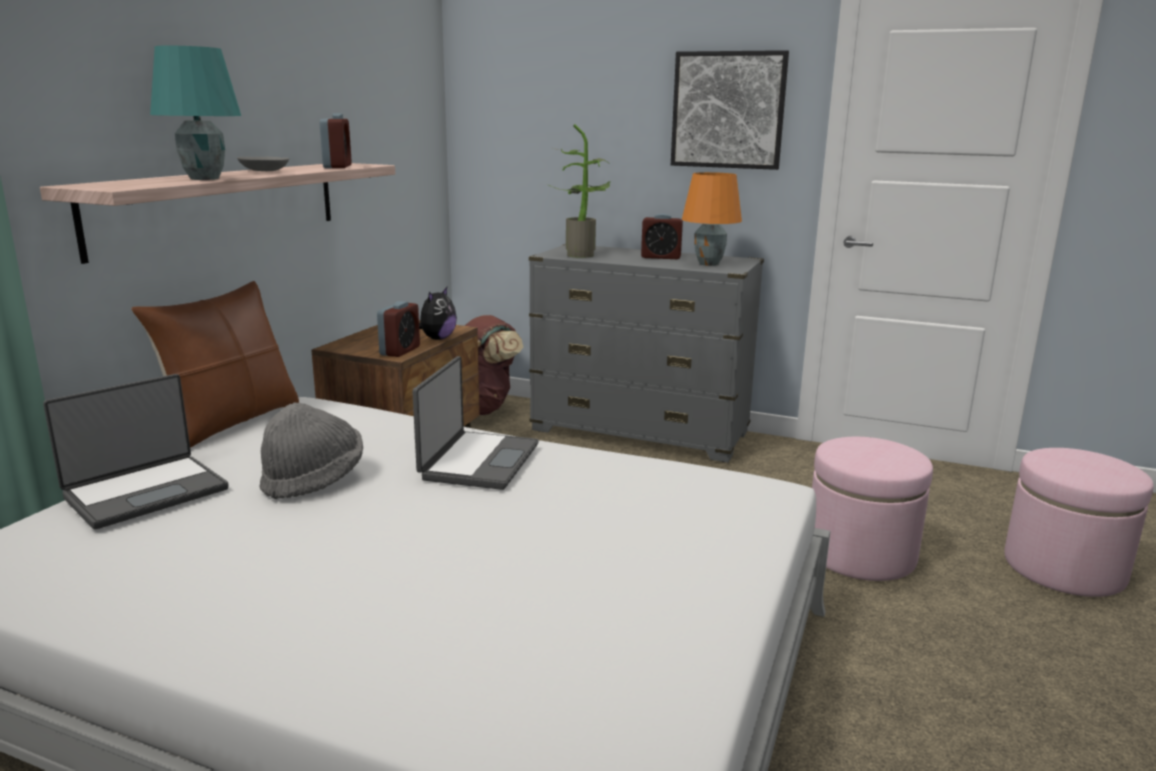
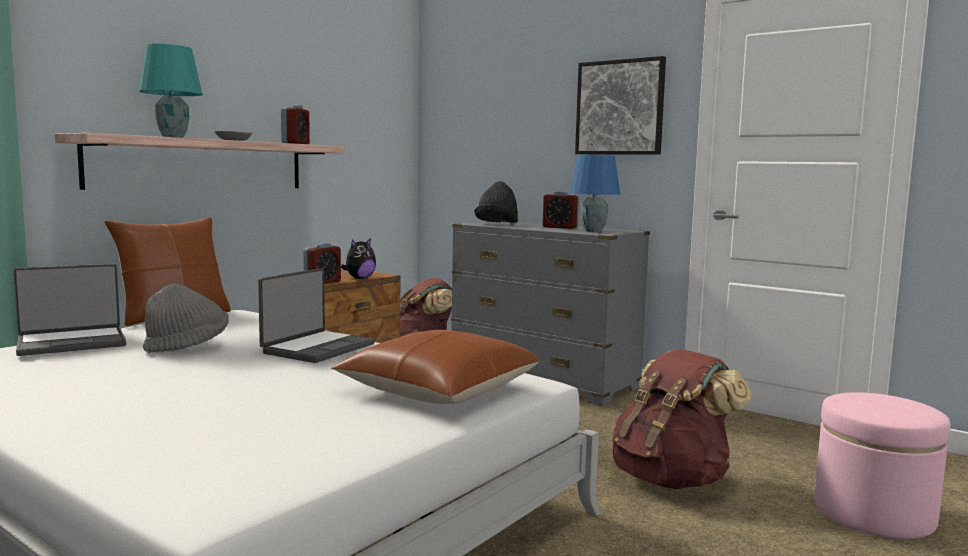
camera: 15 degrees right, 10 degrees down
potted plant [548,124,610,258] -> black hat [474,181,518,223]
orange table lamp [682,172,742,266] -> blue table lamp [569,155,621,232]
pink ottoman [812,437,933,581] -> brown backpack [612,349,751,489]
none -> brown pillow [331,330,540,404]

